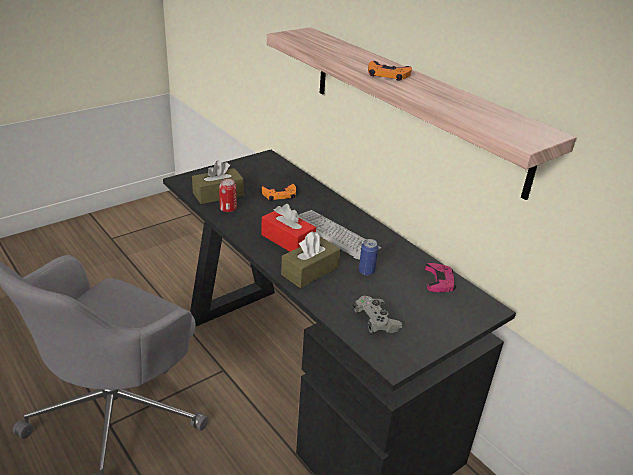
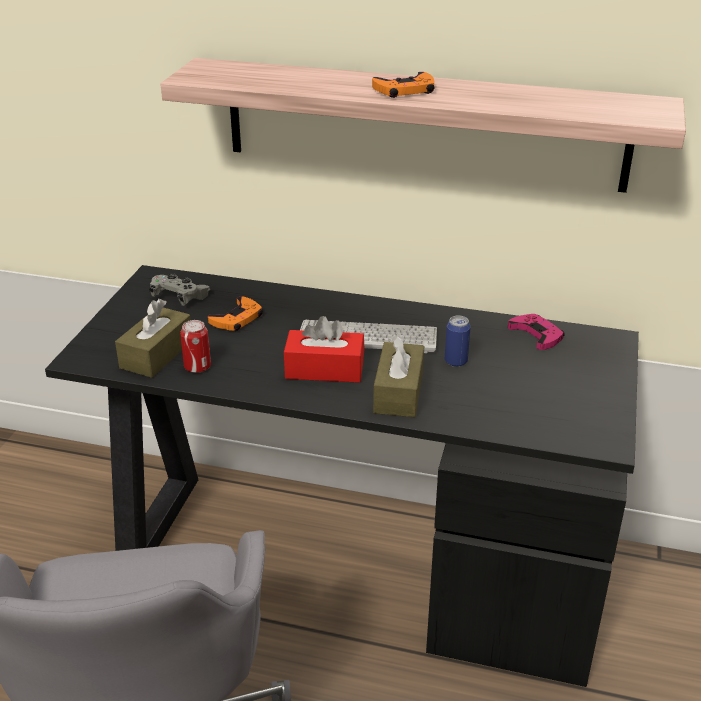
camera: 35 degrees left, 0 degrees up
grey game controller [353,296,402,333] -> grey game controller moved to [149,273,210,306]

